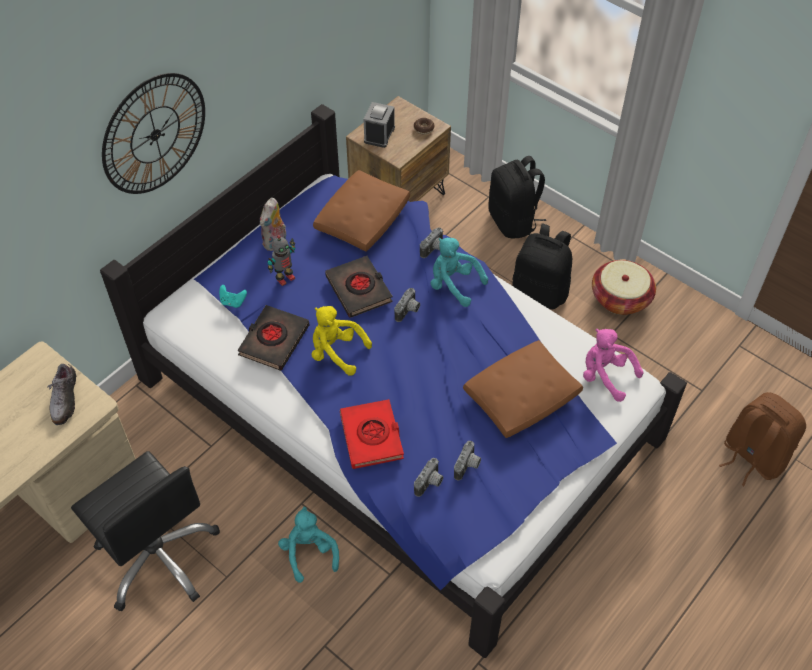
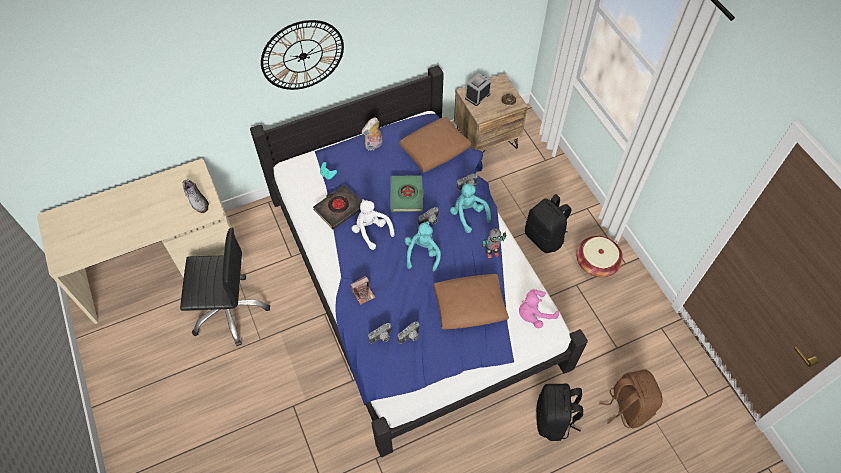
camera: 25 degrees right, 5 degrees up
shoe [47,364,76,425] -> shoe turned 60 degrees counterclockwise [183,180,209,213]
black office chair [71,451,220,611] -> black office chair turned 75 degrees counterclockwise [180,228,270,346]
toy robot [267,235,295,286] -> toy robot moved to [482,228,507,259]
turquoise plush toy [278,507,339,583] -> turquoise plush toy moved to [404,221,441,271]
yellow plush toy [312,306,372,376] -> white plush toy [352,199,395,250]
black book [325,256,392,318] -> green book [390,175,424,212]
red book [340,399,404,469] -> camera [350,276,375,305]
black backpack [488,156,546,239] -> black backpack moved to [536,384,583,441]
pink plush toy [583,329,644,402] -> pink plush toy turned 90 degrees counterclockwise [519,289,559,328]

